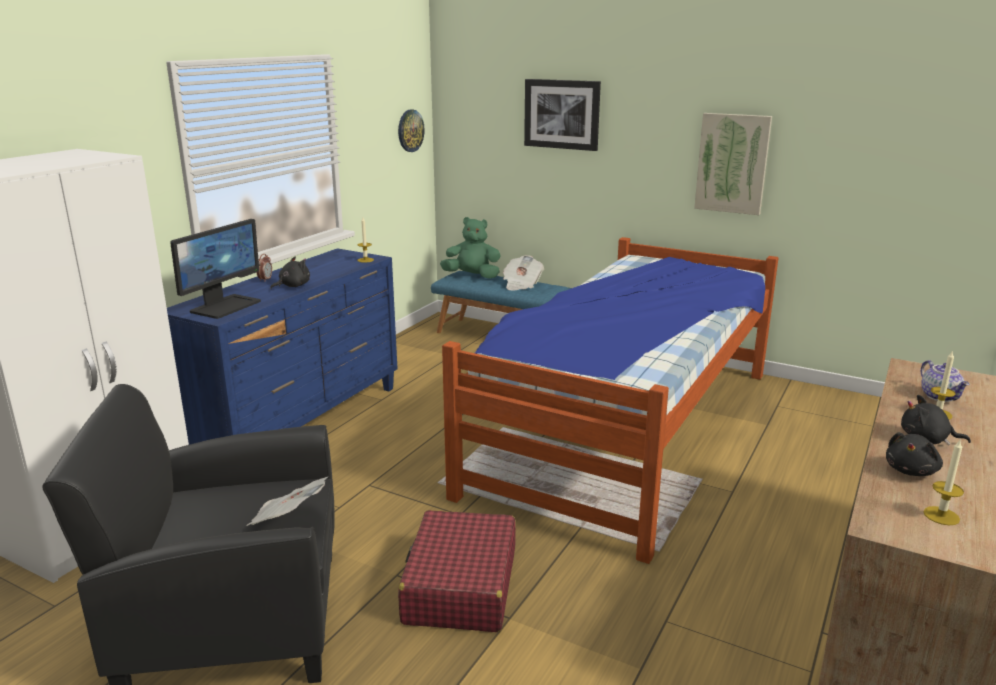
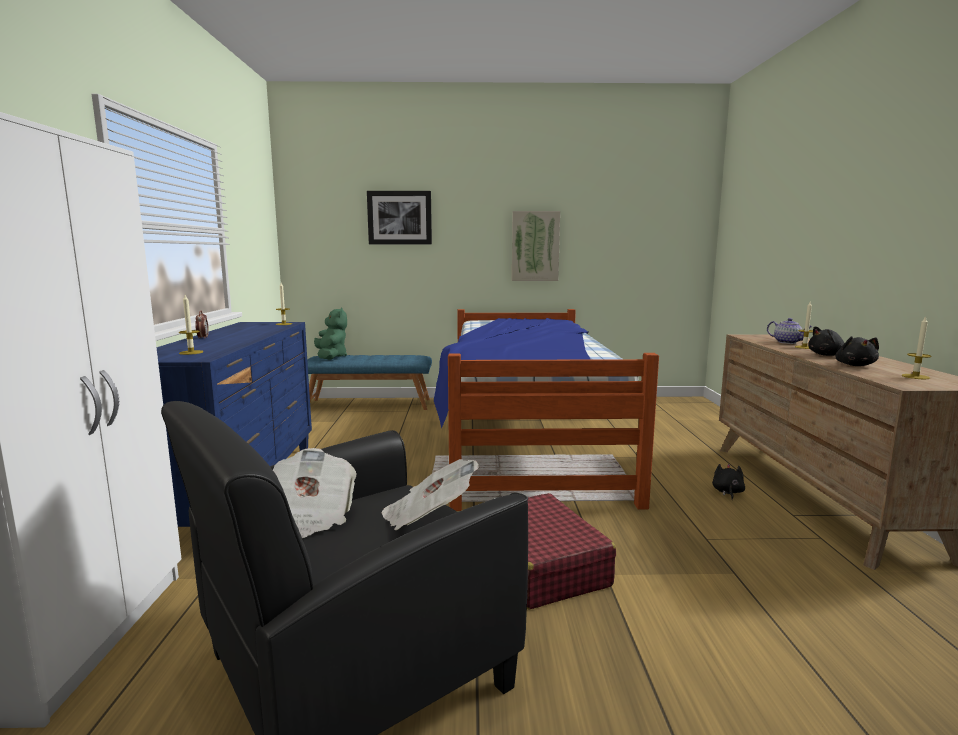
camera: 30 degrees left, 10 degrees down
monitor [170,219,261,319] -> candle [179,295,203,355]
black plush toy [270,257,310,289] -> black plush toy moved to [712,464,745,500]
wall clock [398,109,425,152] -> none
green plush toy [440,217,501,279] -> green plush toy turned 90 degrees clockwise [314,307,347,360]
newspaper [503,255,544,291] -> newspaper moved to [273,448,357,538]

